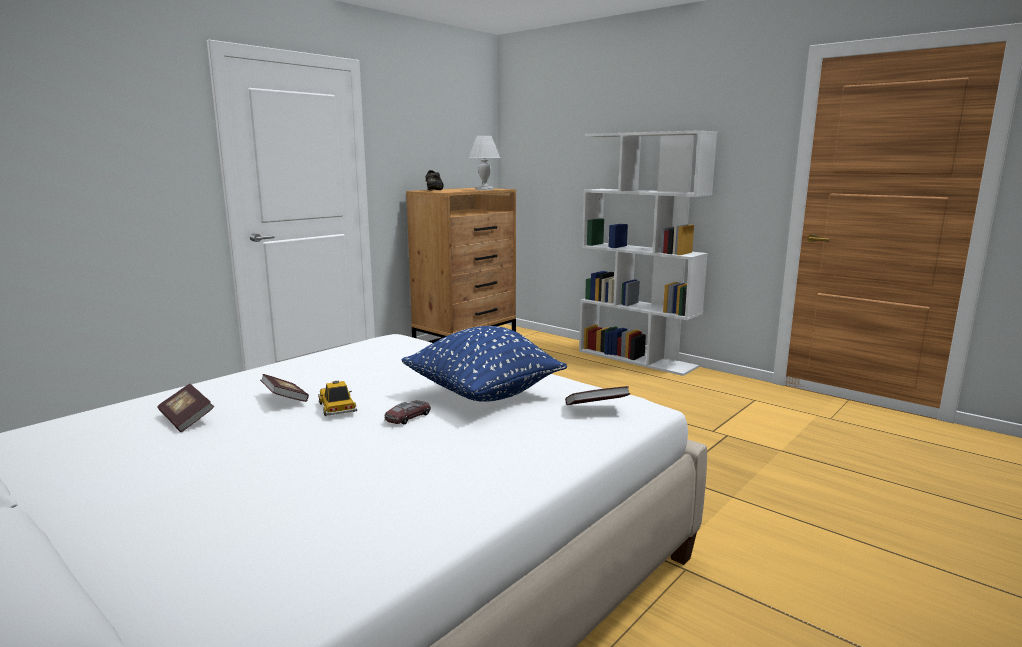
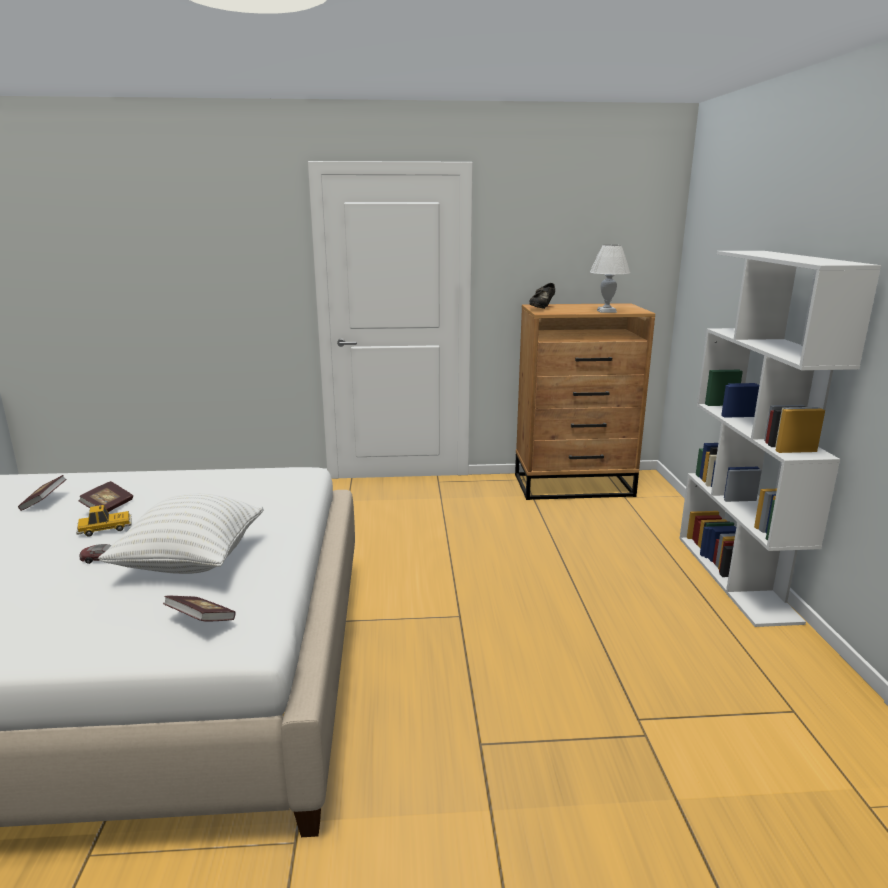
camera: 45 degrees right, 5 degrees up
toy car [318,380,357,416] -> toy car turned 45 degrees clockwise [76,505,132,536]
blue pillow [402,326,567,402] -> white pillow [98,493,264,574]

